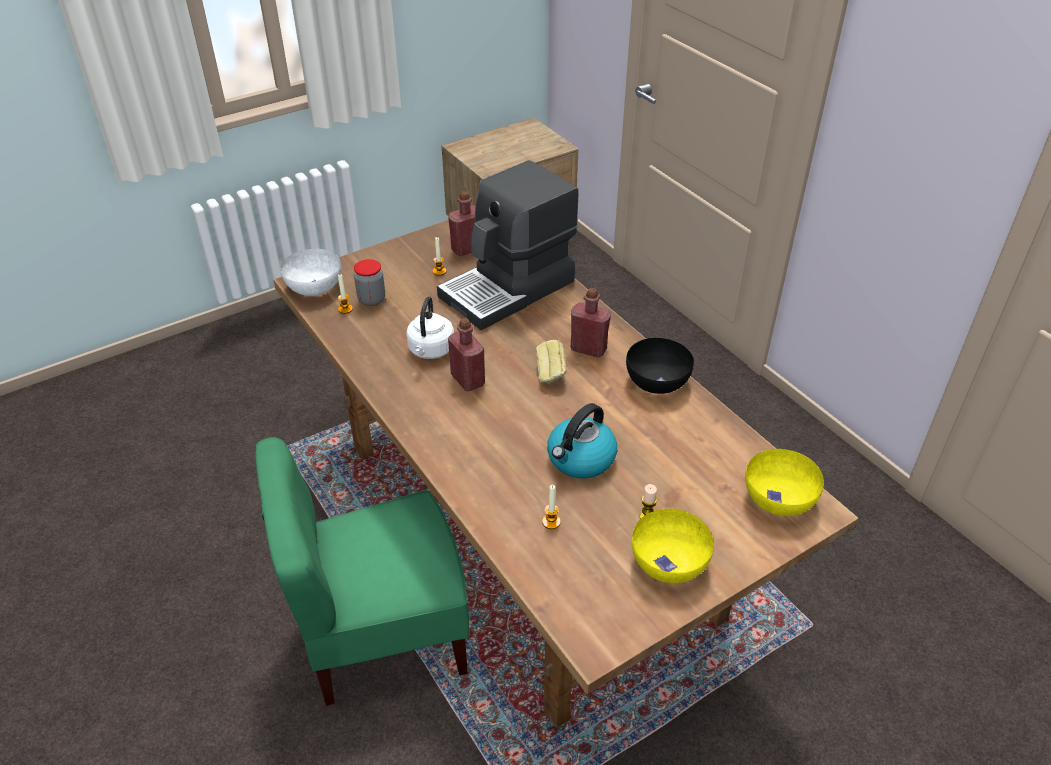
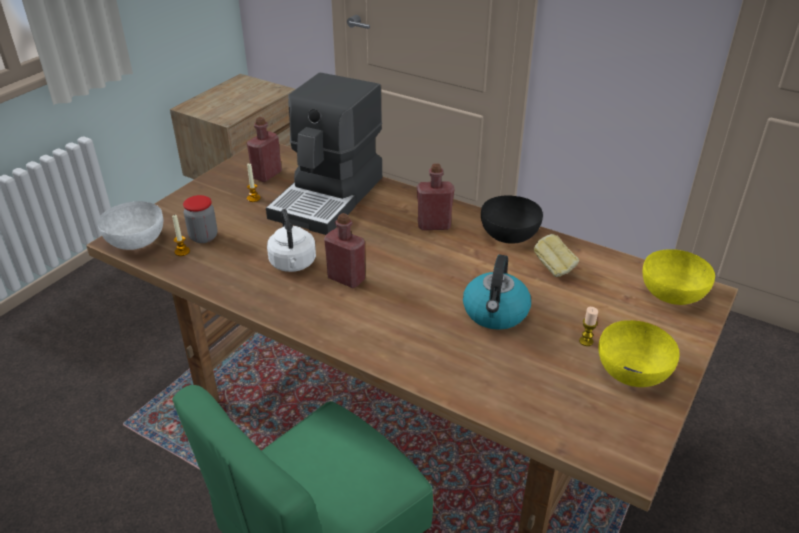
camera: 25 degrees left, 5 degrees down
bread [536,340,567,384] -> bread moved to [534,234,579,277]
candle [542,485,561,529] -> none

